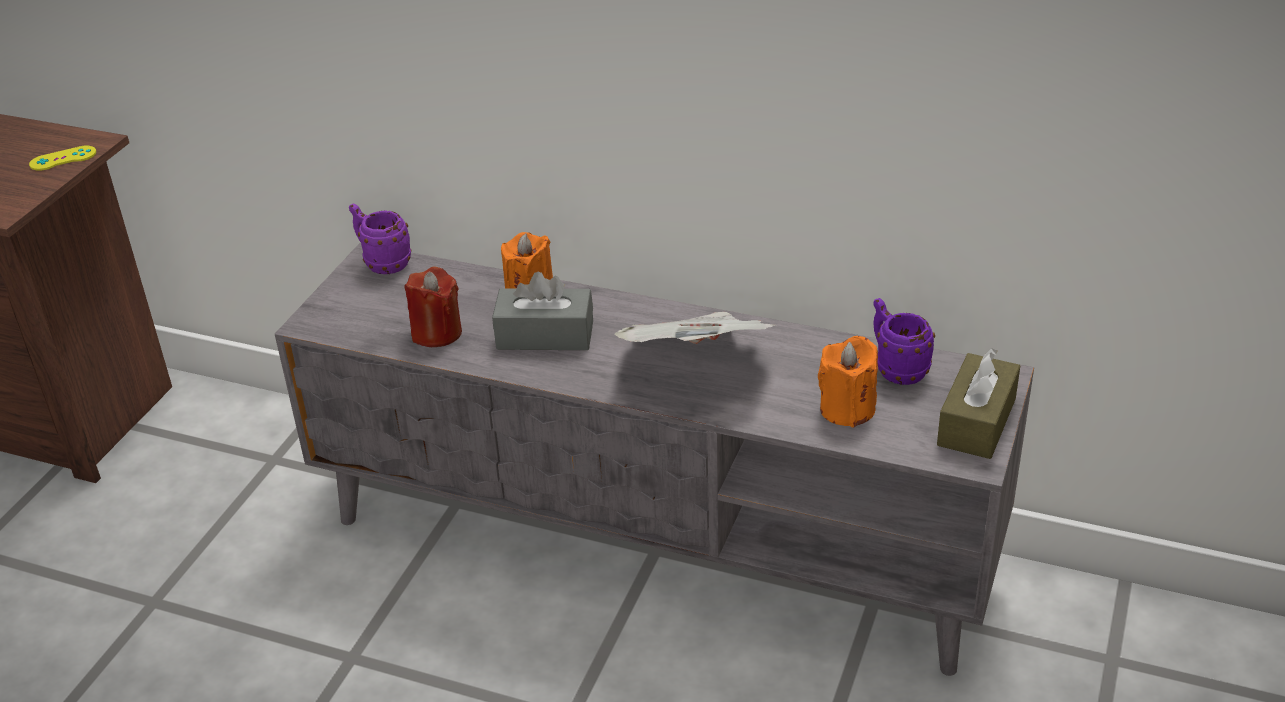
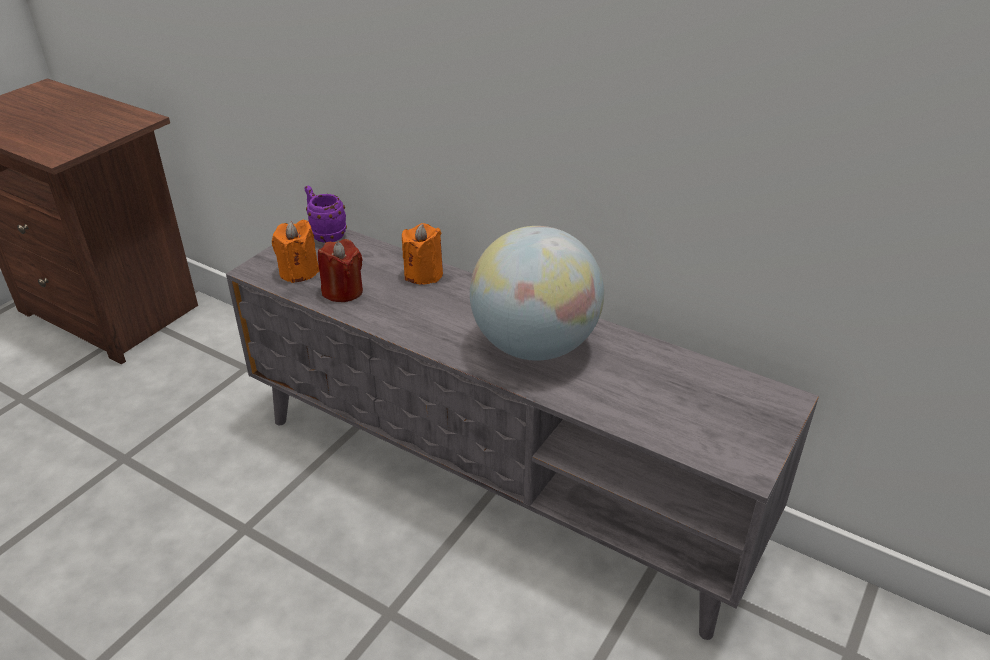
camera: 10 degrees right, 0 degrees up
yellow game controller [29,146,96,171] -> none
grey tissue box [492,271,593,350] -> none
newspaper [615,312,775,344] -> globe [470,226,604,361]
orange candle [818,336,878,428] -> orange candle moved to [272,220,320,283]
purple mug [873,298,935,385] -> none
brown tissue box [937,348,1020,459] -> none

